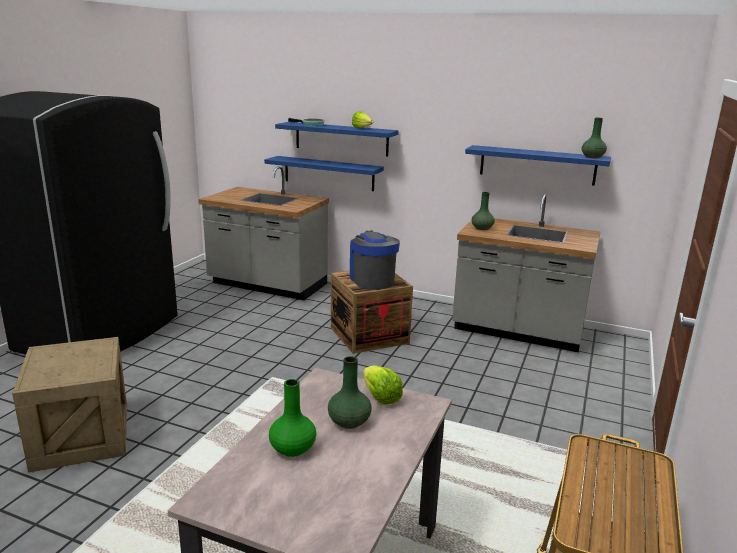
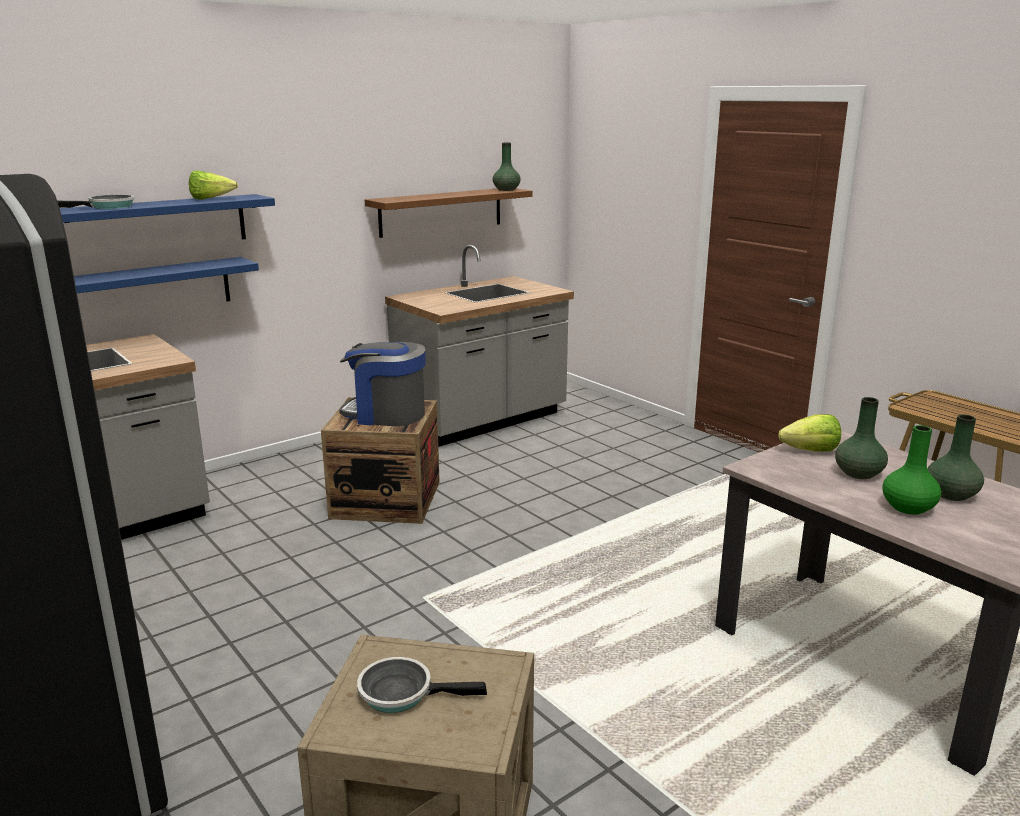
camera: 60 degrees left, 0 degrees up
blue shelf [465,145,611,186] -> brown shelf [365,188,532,238]
green vase [472,192,495,230] -> green vase moved to [927,414,984,501]
none -> frying pan [357,657,487,713]

